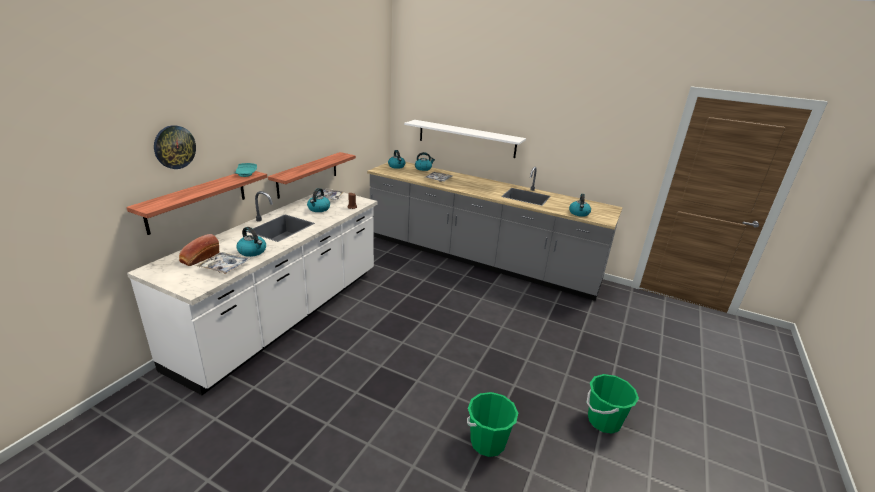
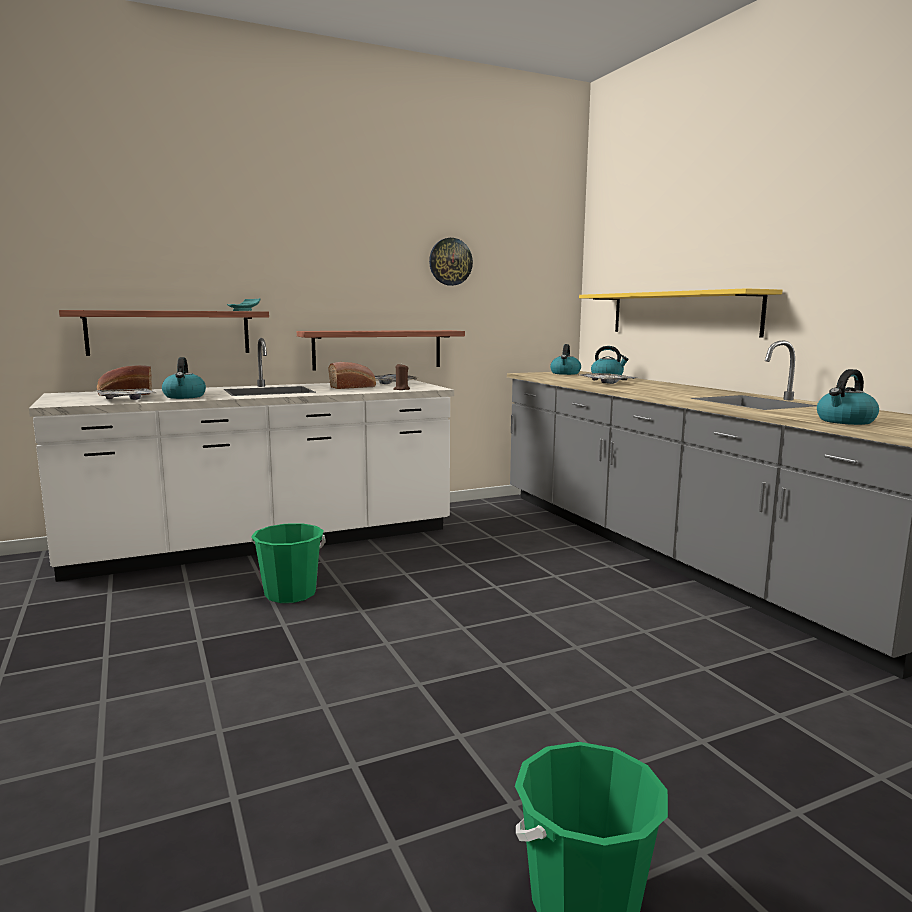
camera: 40 degrees right, 15 degrees down
wall clock [154,125,196,169] -> wall clock moved to [429,238,473,286]
kettle [307,188,330,212] -> bread [329,362,376,389]
white shelf [404,120,526,158] -> yellow shelf [579,288,783,338]
green bucket [467,392,518,457] -> green bucket moved to [251,523,326,603]

